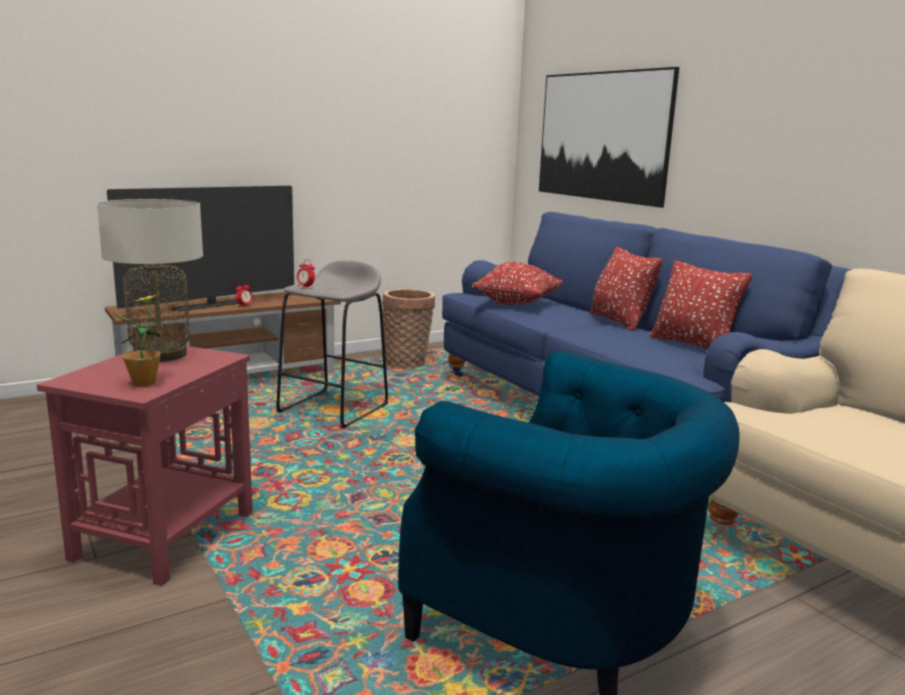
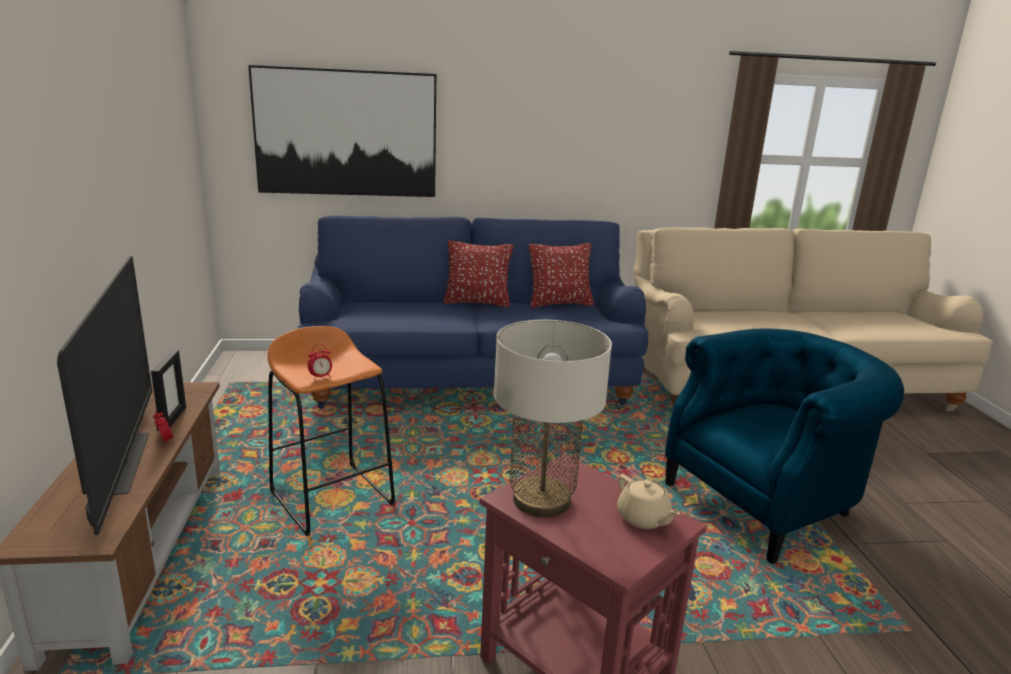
camera: 65 degrees left, 5 degrees up
potted plant [115,294,161,386] -> beige teapot [617,475,680,529]
grey stool [276,260,388,428] -> orange stool [268,326,395,536]
basket [382,289,435,369] -> none
red pillow [472,262,563,305] -> none
none -> picture frame [151,350,186,432]

